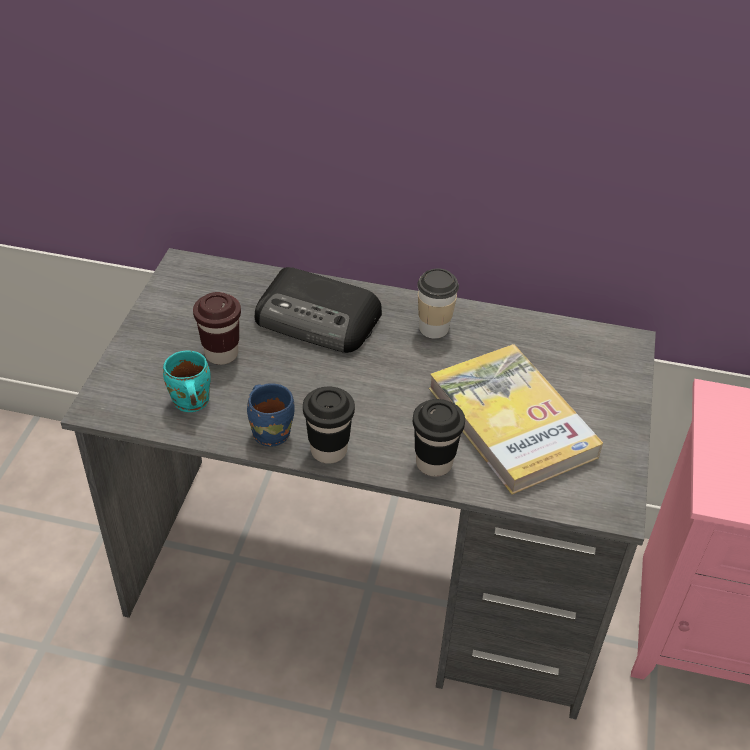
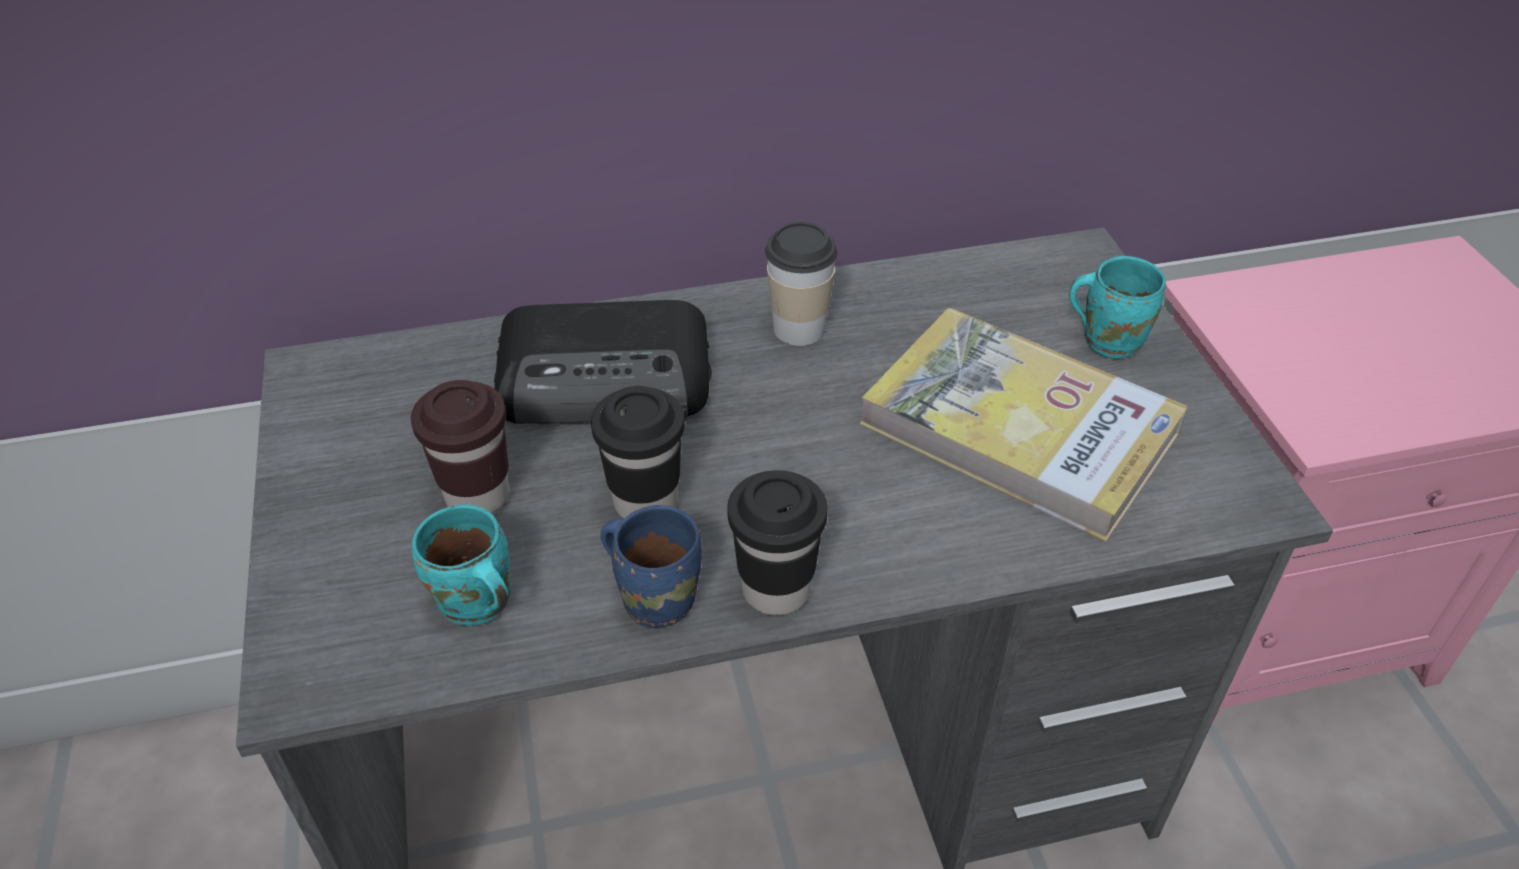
camera: 25 degrees left, 0 degrees up
black cup [413,399,465,477] -> black cup moved to [591,386,685,518]
none -> turquoise mug [1069,256,1166,359]

